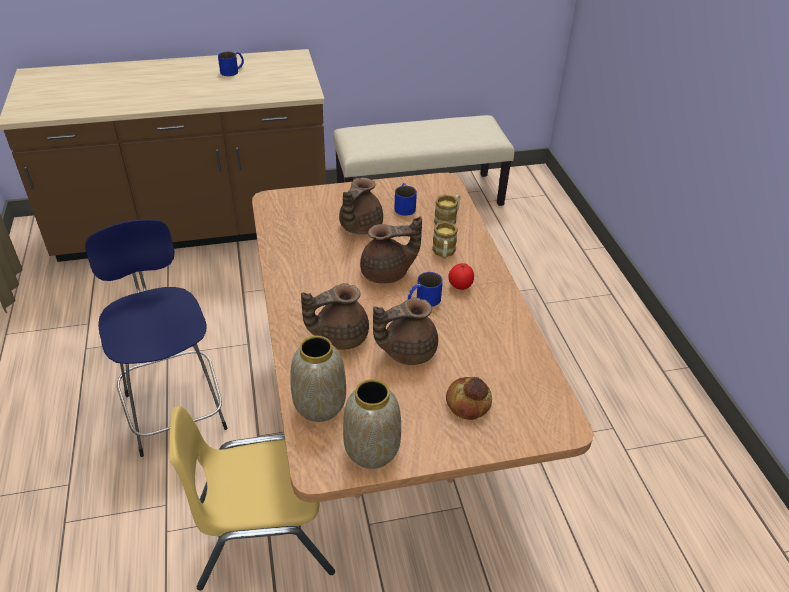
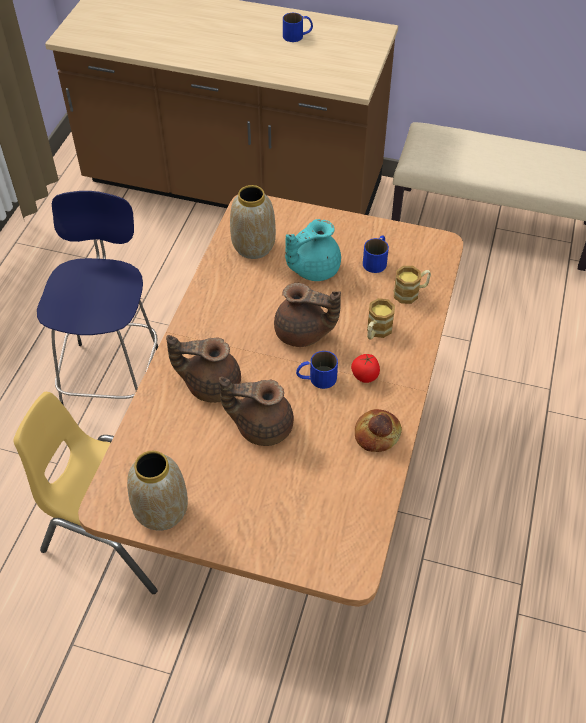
camera: 30 degrees right, 10 degrees up
vase [290,336,346,422] -> vase moved to [230,185,276,259]
brown teapot [339,178,383,234] -> turquoise teapot [285,219,341,281]
bread [446,377,492,420] -> bread moved to [355,409,402,452]

